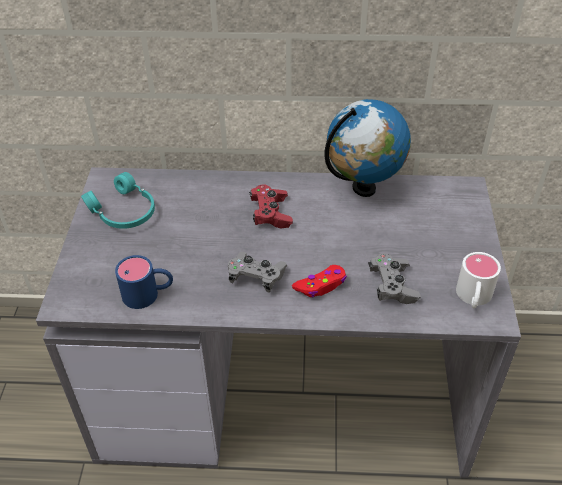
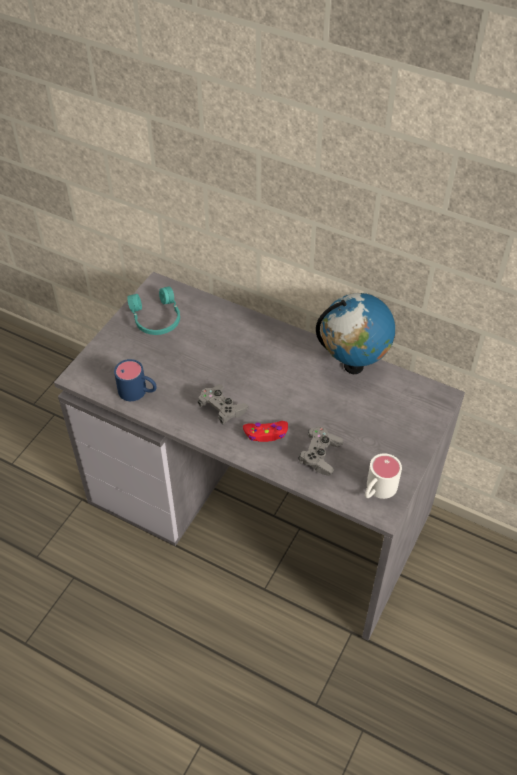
camera: 25 degrees right, 5 degrees up
red game controller [249,184,293,228] -> none

